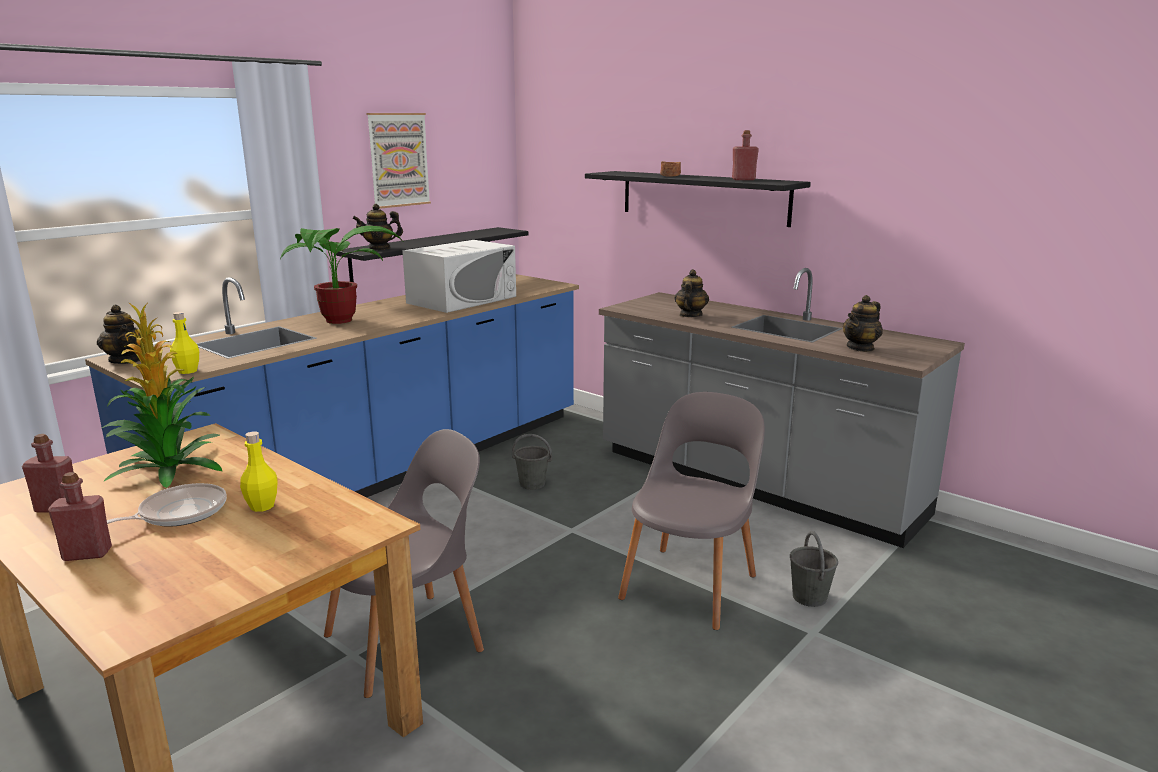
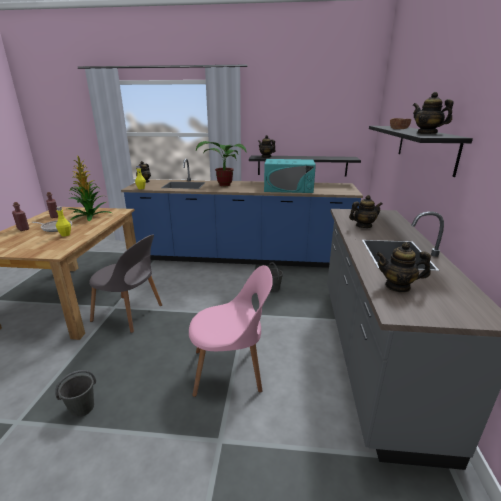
camera: 55 degrees right, 5 degrees up
picture [366,113,431,209] -> none
white microwave [402,240,516,313] -> turquoise microwave [264,159,316,193]
grey chair [618,392,765,630] -> pink chair [189,265,273,397]
red bottle [732,130,759,180] -> teapot [413,92,454,134]
grey bucket [790,531,838,607] -> grey bucket moved to [55,370,96,418]

